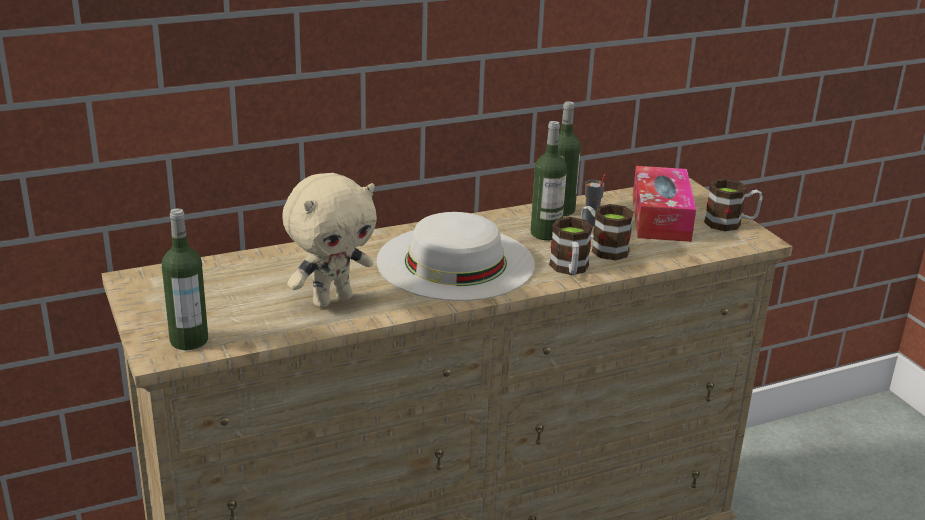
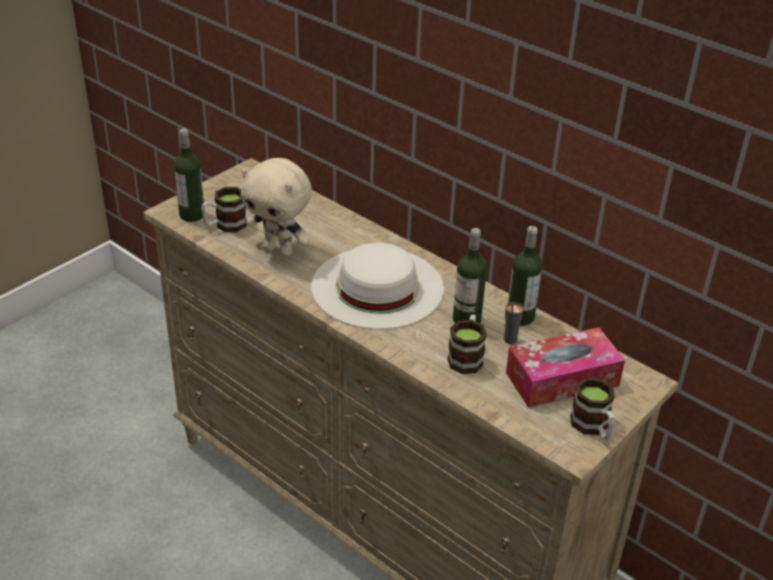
camera: 65 degrees right, 10 degrees up
mug [549,217,593,275] -> mug moved to [201,187,247,232]

